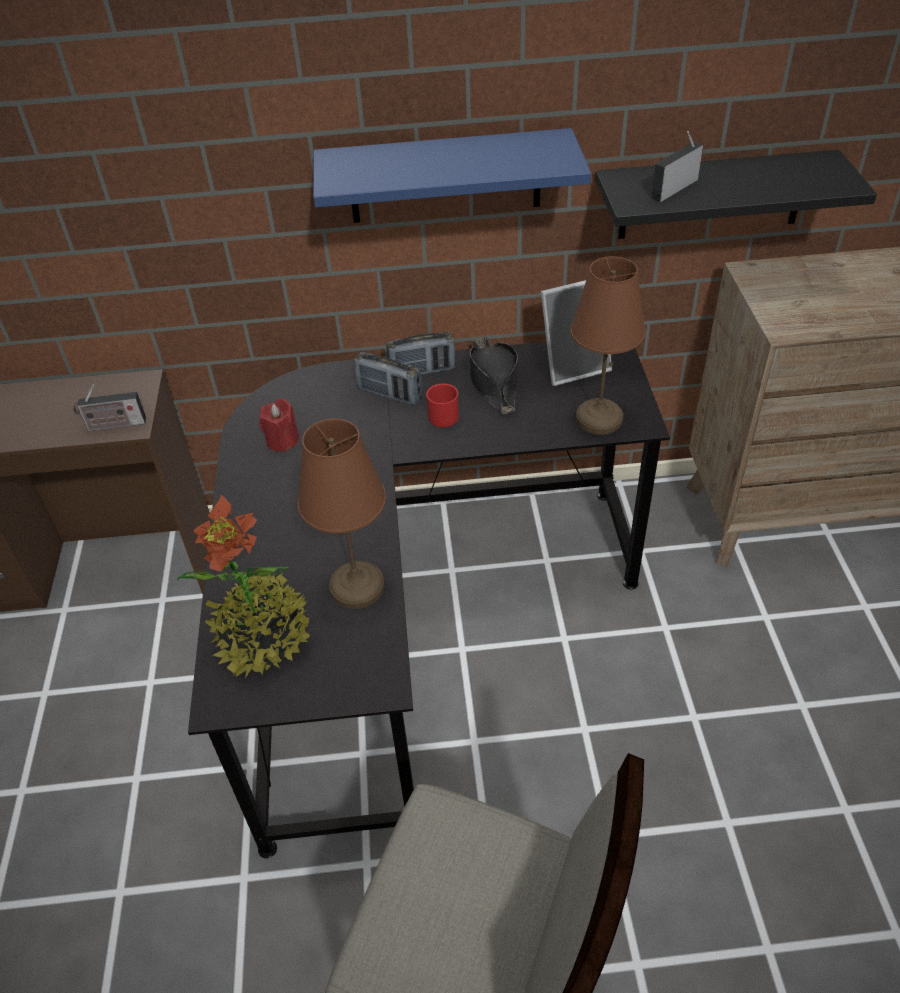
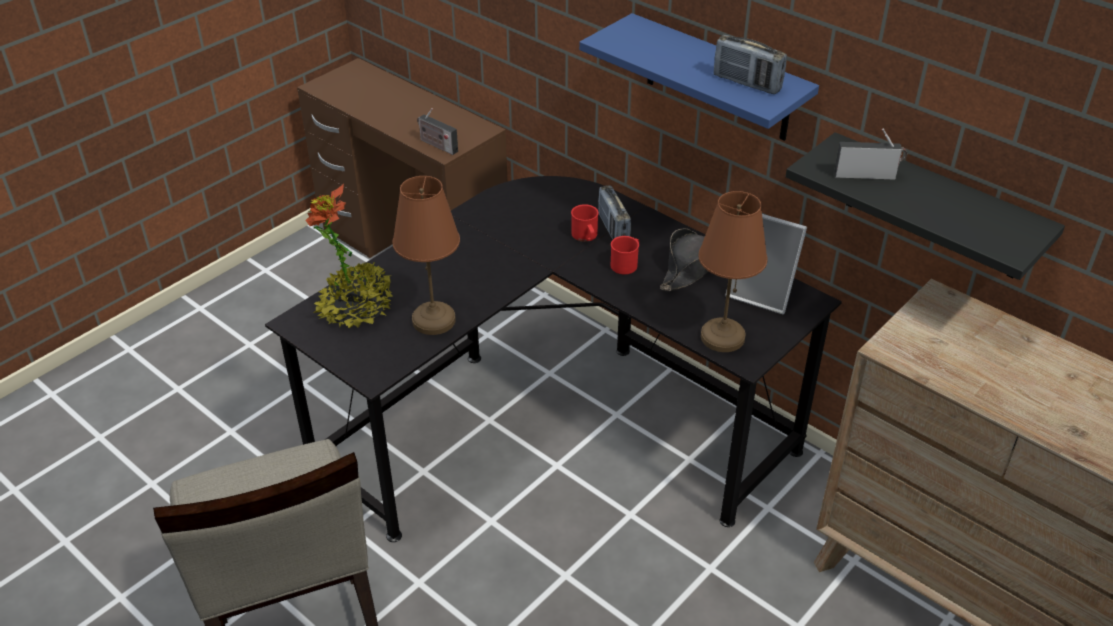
camera: 45 degrees right, 5 degrees down
red candle [259,399,300,452] -> none
radio [386,332,455,375] -> radio moved to [714,35,787,94]
none -> red mug [571,204,599,242]

